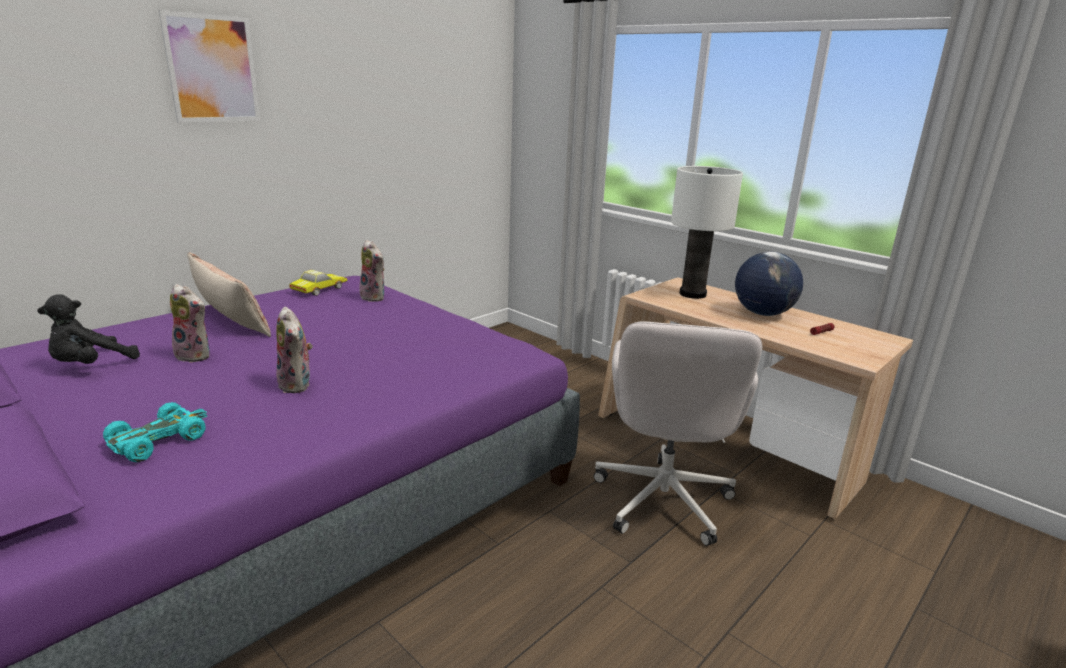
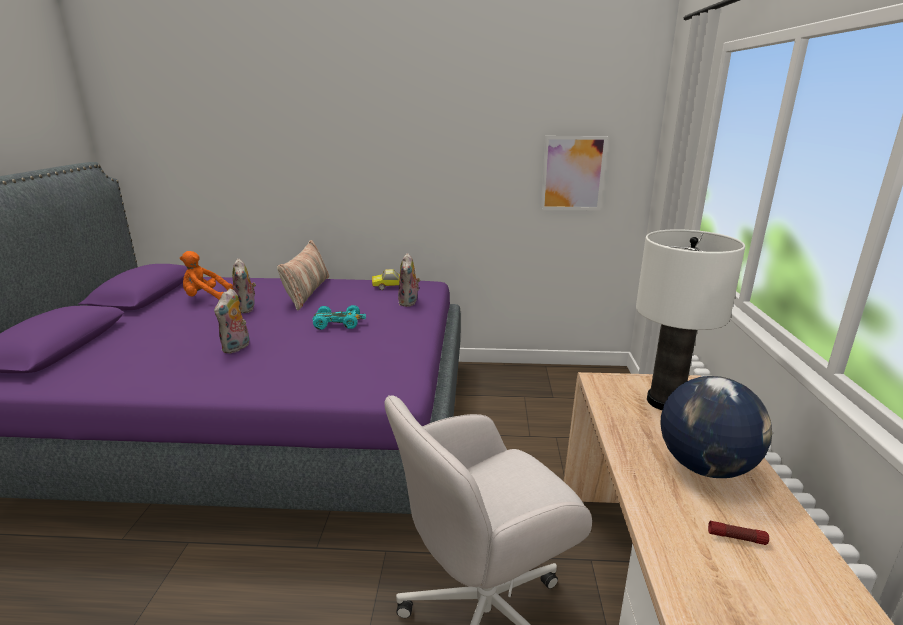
camera: 50 degrees right, 0 degrees up
black plush toy [37,294,140,364] -> orange plush toy [180,251,233,300]
turquoise toy car [103,402,207,462] -> turquoise toy car moved to [312,305,366,330]
picture [158,10,261,122] -> picture moved to [541,136,608,210]

